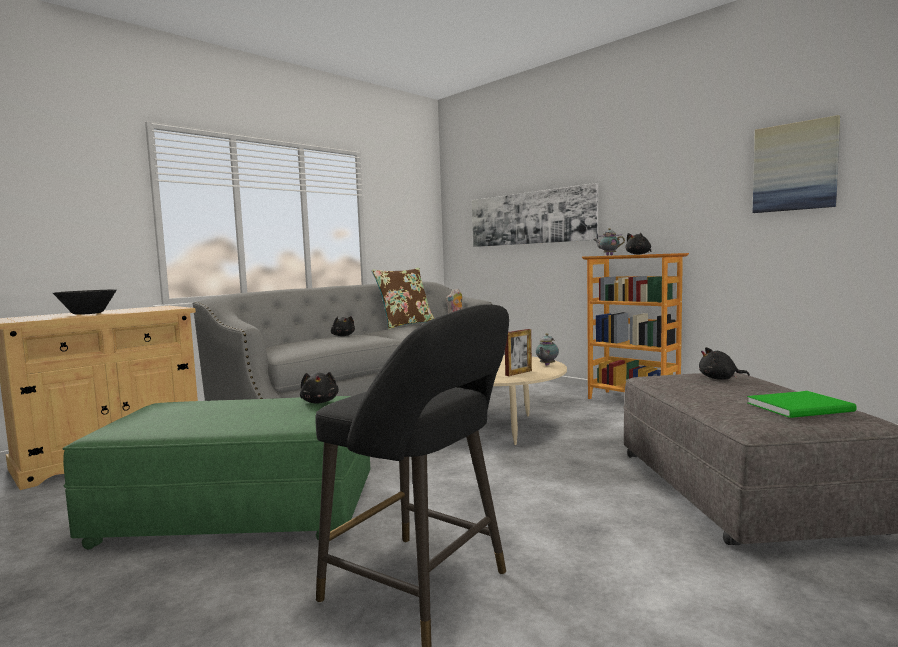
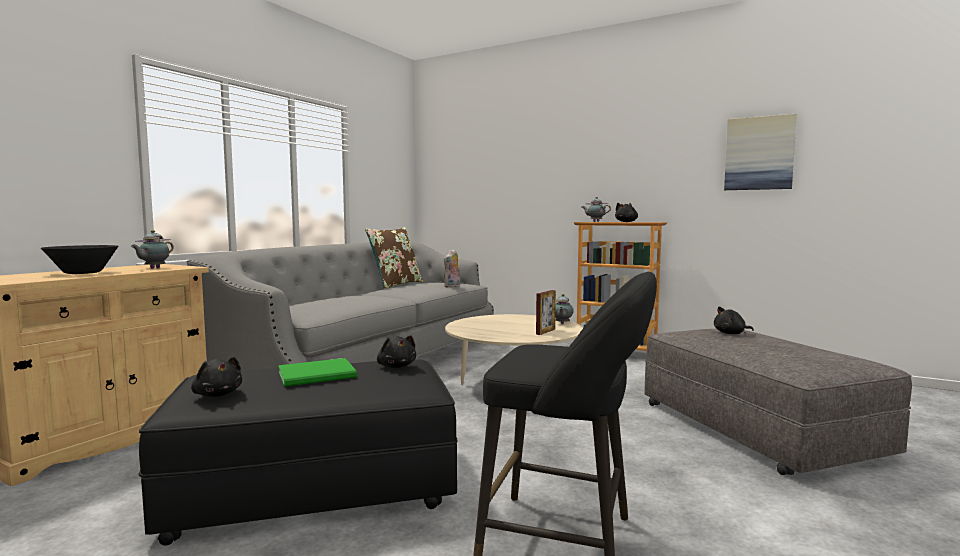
camera: 15 degrees left, 0 degrees up
green ottoman [63,396,370,550] -> black ottoman [138,359,457,546]
black plush toy [331,316,355,336] -> black plush toy moved to [191,357,242,397]
picture [472,183,598,247] -> none
green book [747,391,857,418] -> green book moved to [278,358,357,387]
none -> teapot [131,230,174,269]

